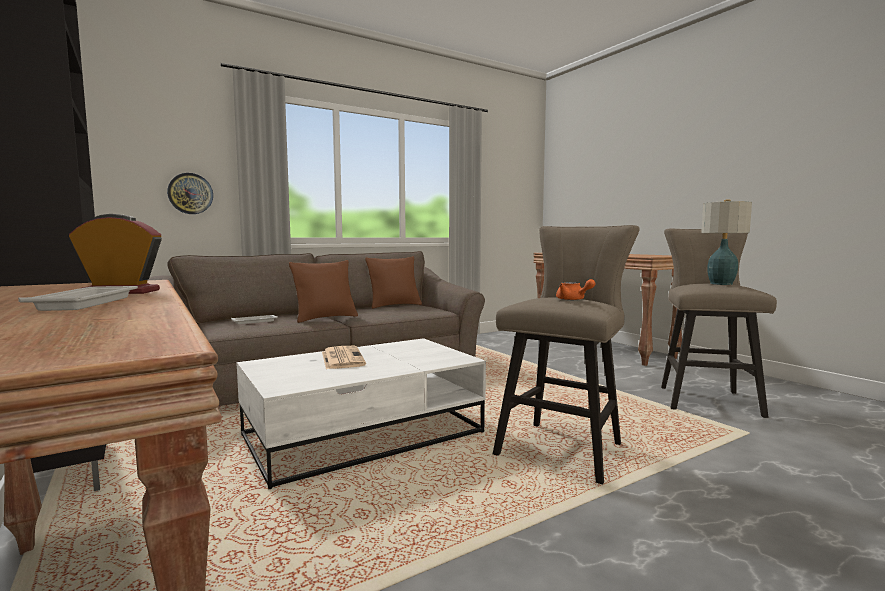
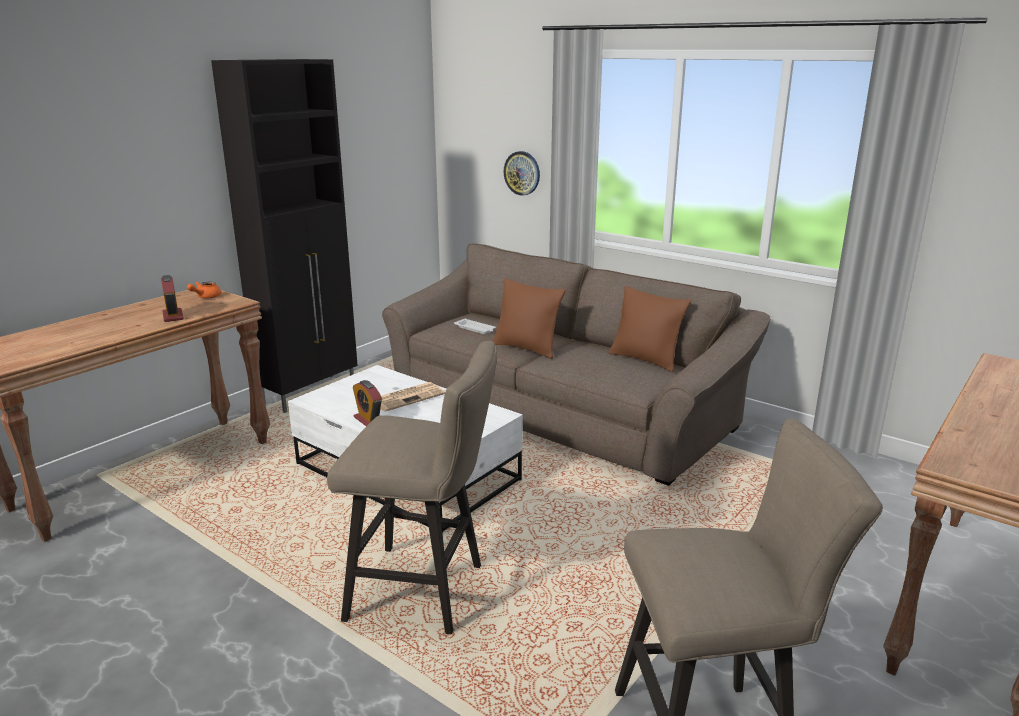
camera: 70 degrees right, 15 degrees up
white tray [18,286,138,311] -> none
orange teapot [556,279,596,300] -> orange teapot moved to [187,281,221,298]
table lamp [701,199,752,285] -> none
none -> alarm clock [353,380,382,426]

